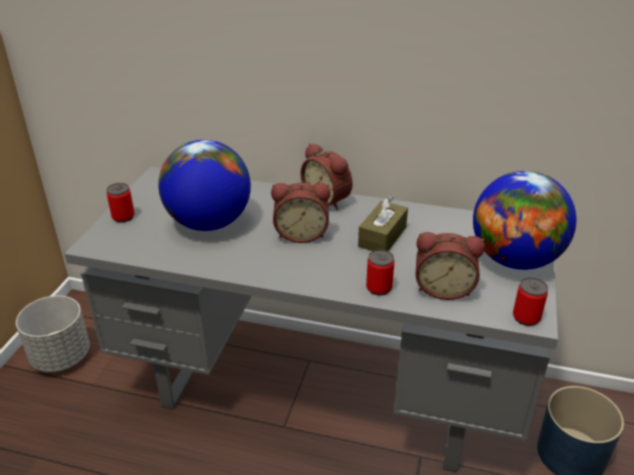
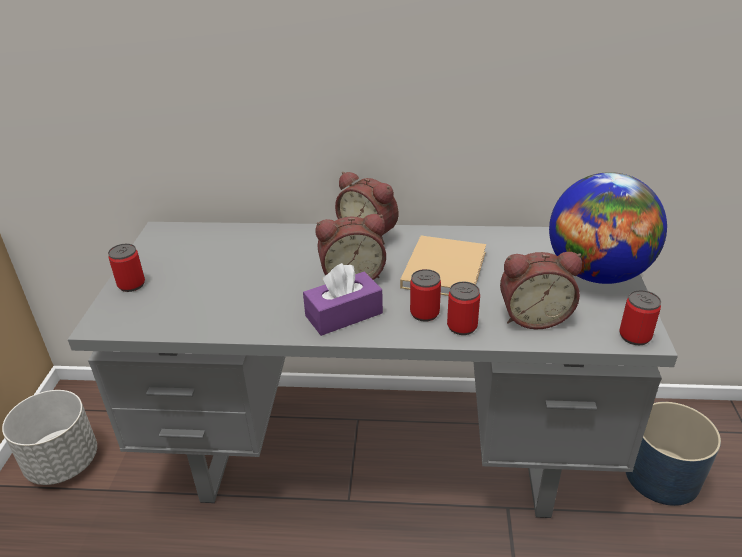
camera: 10 degrees left, 0 degrees up
globe [158,140,251,231] -> none
brown tissue box [358,195,408,251] -> beige book [400,236,486,296]
none -> purple tissue box [303,263,383,336]
none -> can [410,269,441,322]

